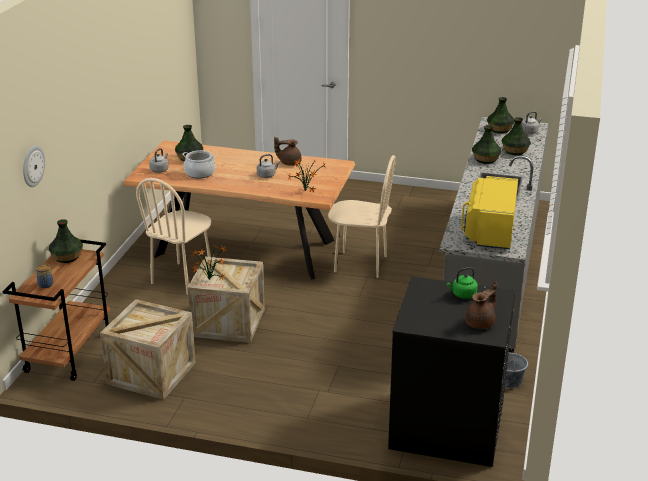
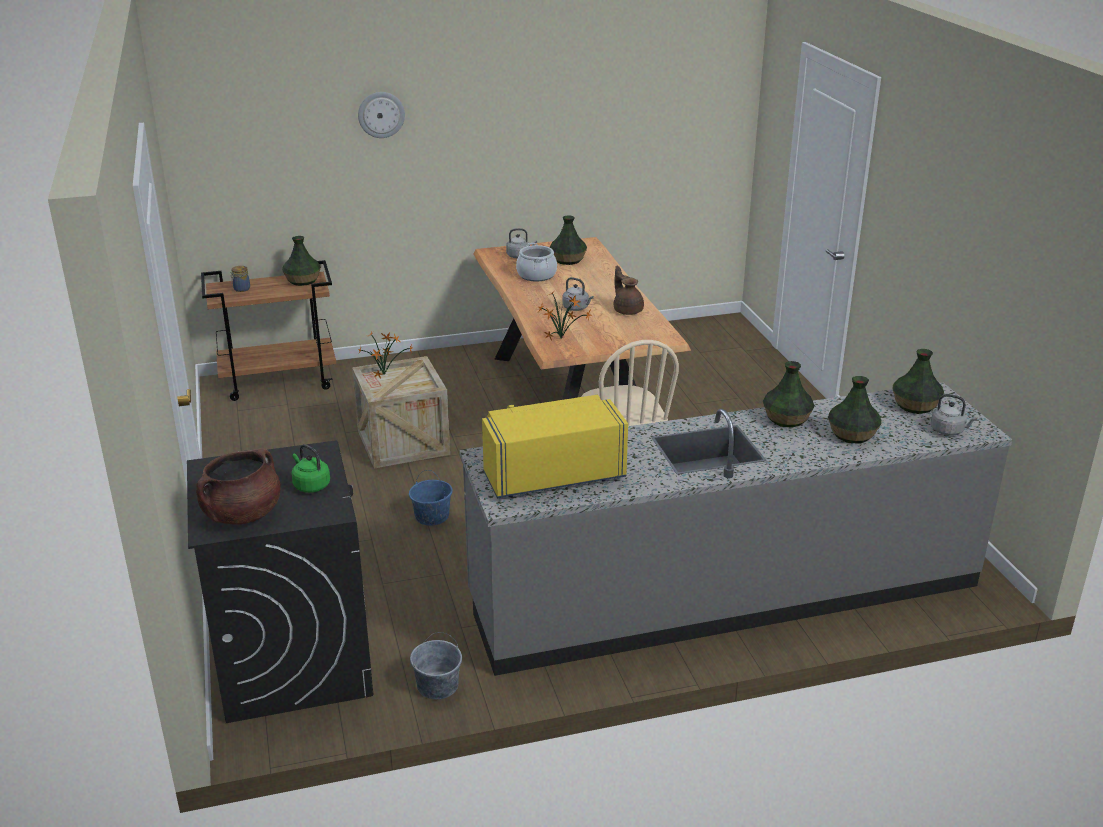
camera: 60 degrees right, 0 degrees up
wall clock [23,145,45,187] -> wall clock moved to [358,92,405,138]
crate [100,299,196,400] -> none
beige chair [136,178,211,295] -> none
brown teapot [465,281,497,329] -> brown cooking pot [196,448,281,525]
none -> blue bucket [409,470,453,526]

